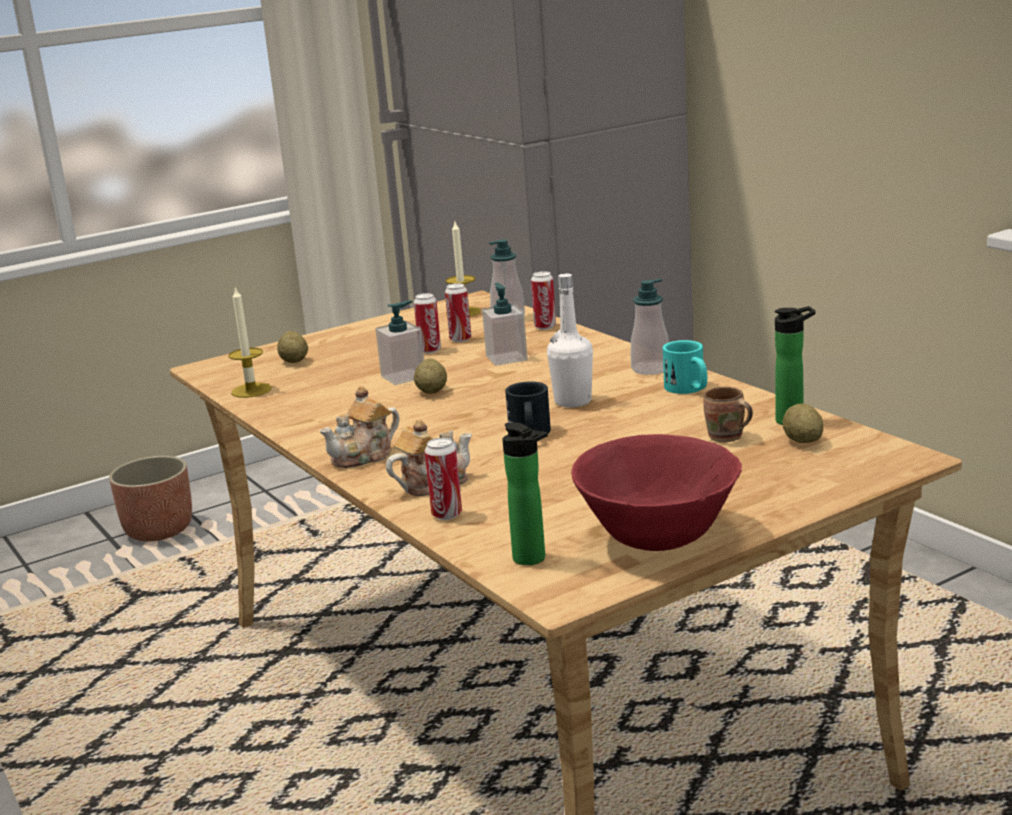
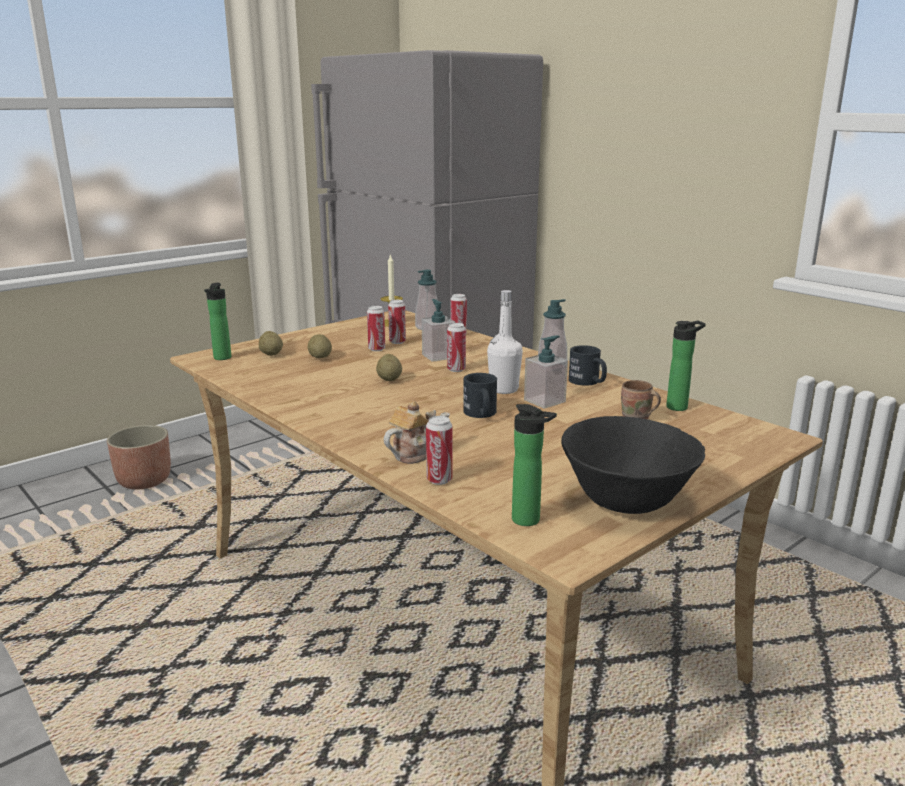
camera: 10 degrees left, 0 degrees up
candle [228,286,271,398] -> none
teapot [319,386,400,468] -> none
soap dispenser [375,301,424,385] -> soap dispenser moved to [524,335,568,409]
red bowl [571,434,742,551] -> black bowl [561,416,705,514]
turquoise mug [663,340,707,394] -> black mug [569,345,607,386]
potato [783,404,823,443] -> potato moved to [308,334,332,358]
none -> bottle [204,283,231,360]
none -> can [447,323,466,372]

